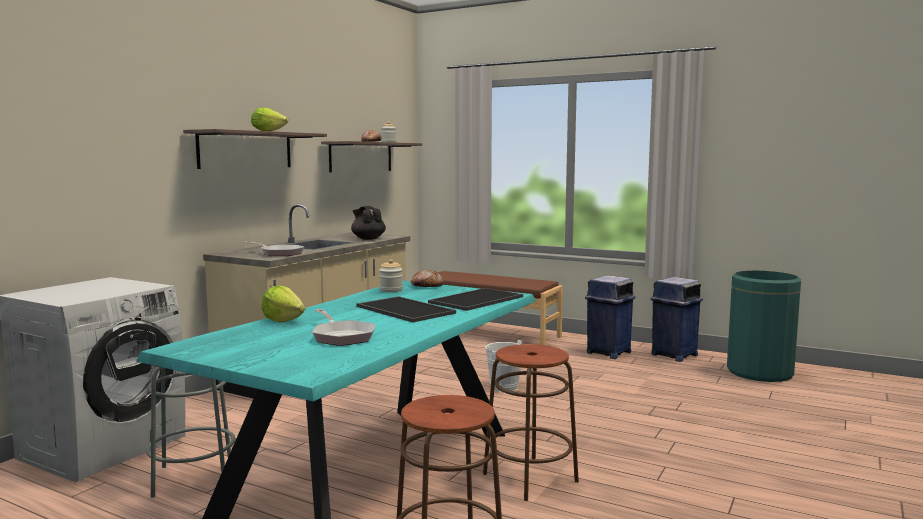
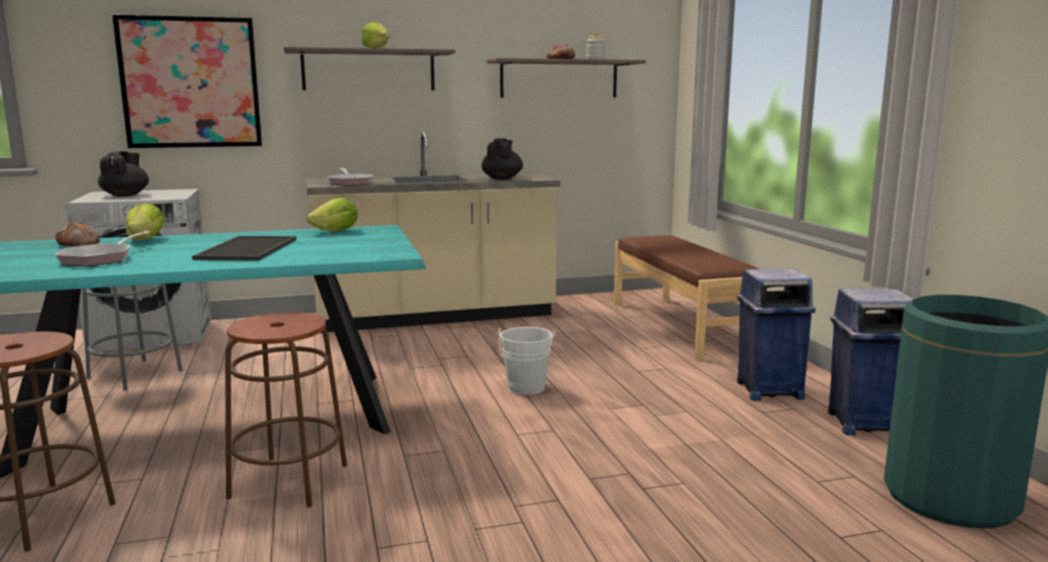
camera: 45 degrees right, 5 degrees up
jar [379,259,403,292] -> lettuce [306,198,358,231]
bread [410,270,444,287] -> bread moved to [56,223,100,246]
tray [428,288,523,311] -> none
none -> black teapot [98,151,149,197]
none -> picture [112,14,262,148]

